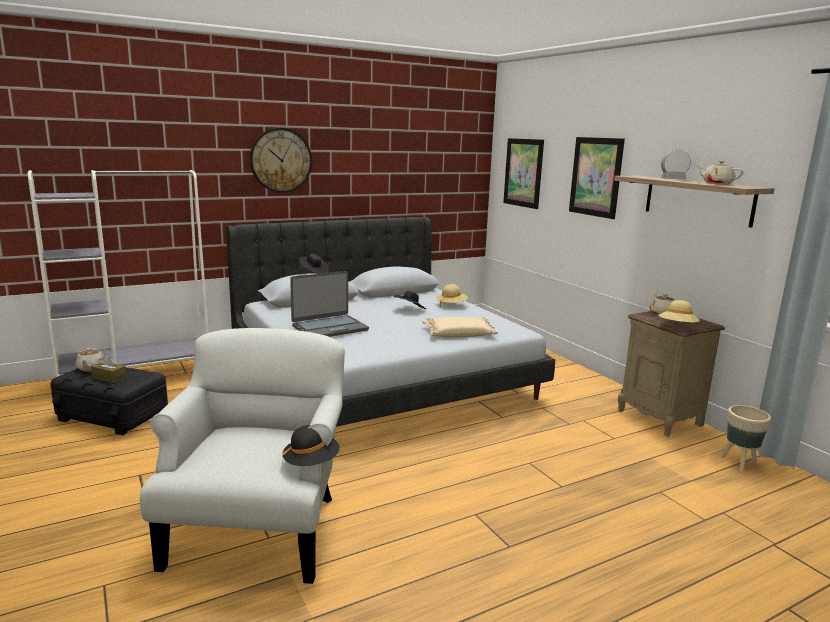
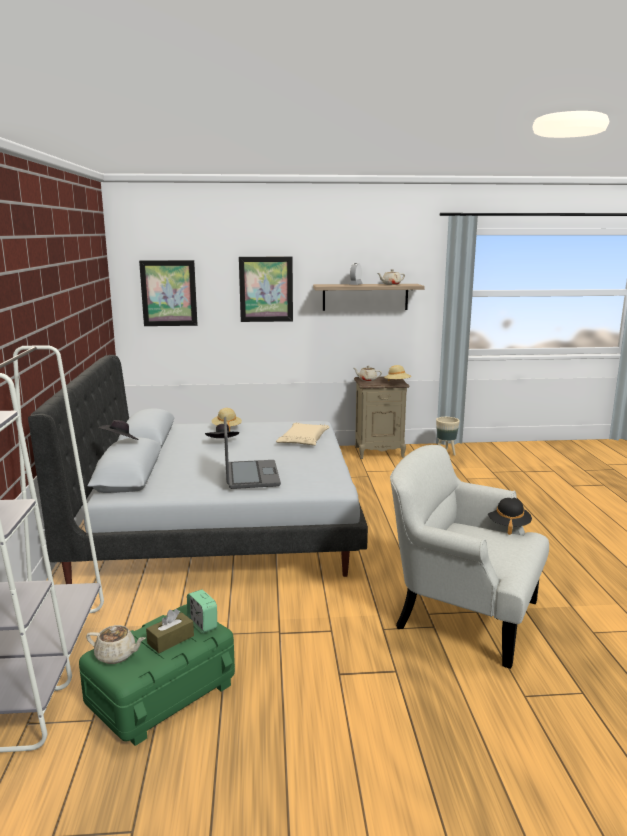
camera: 65 degrees left, 0 degrees up
black storage box [51,368,168,435] -> green storage box [79,604,235,746]
wall clock [250,128,312,193] -> none
none -> alarm clock [187,590,217,633]

